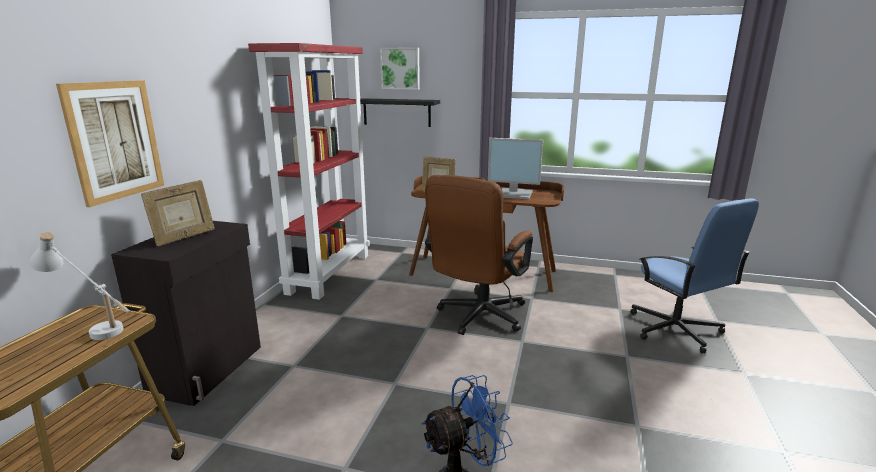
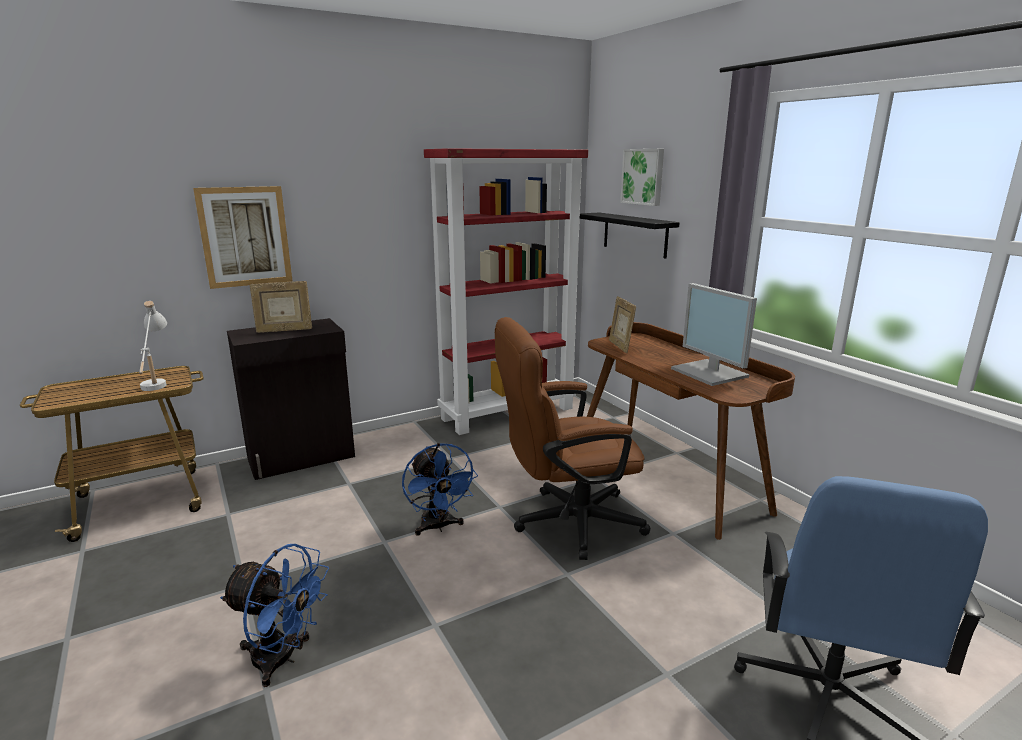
camera: 45 degrees right, 0 degrees up
none -> blue fan [402,443,478,536]

